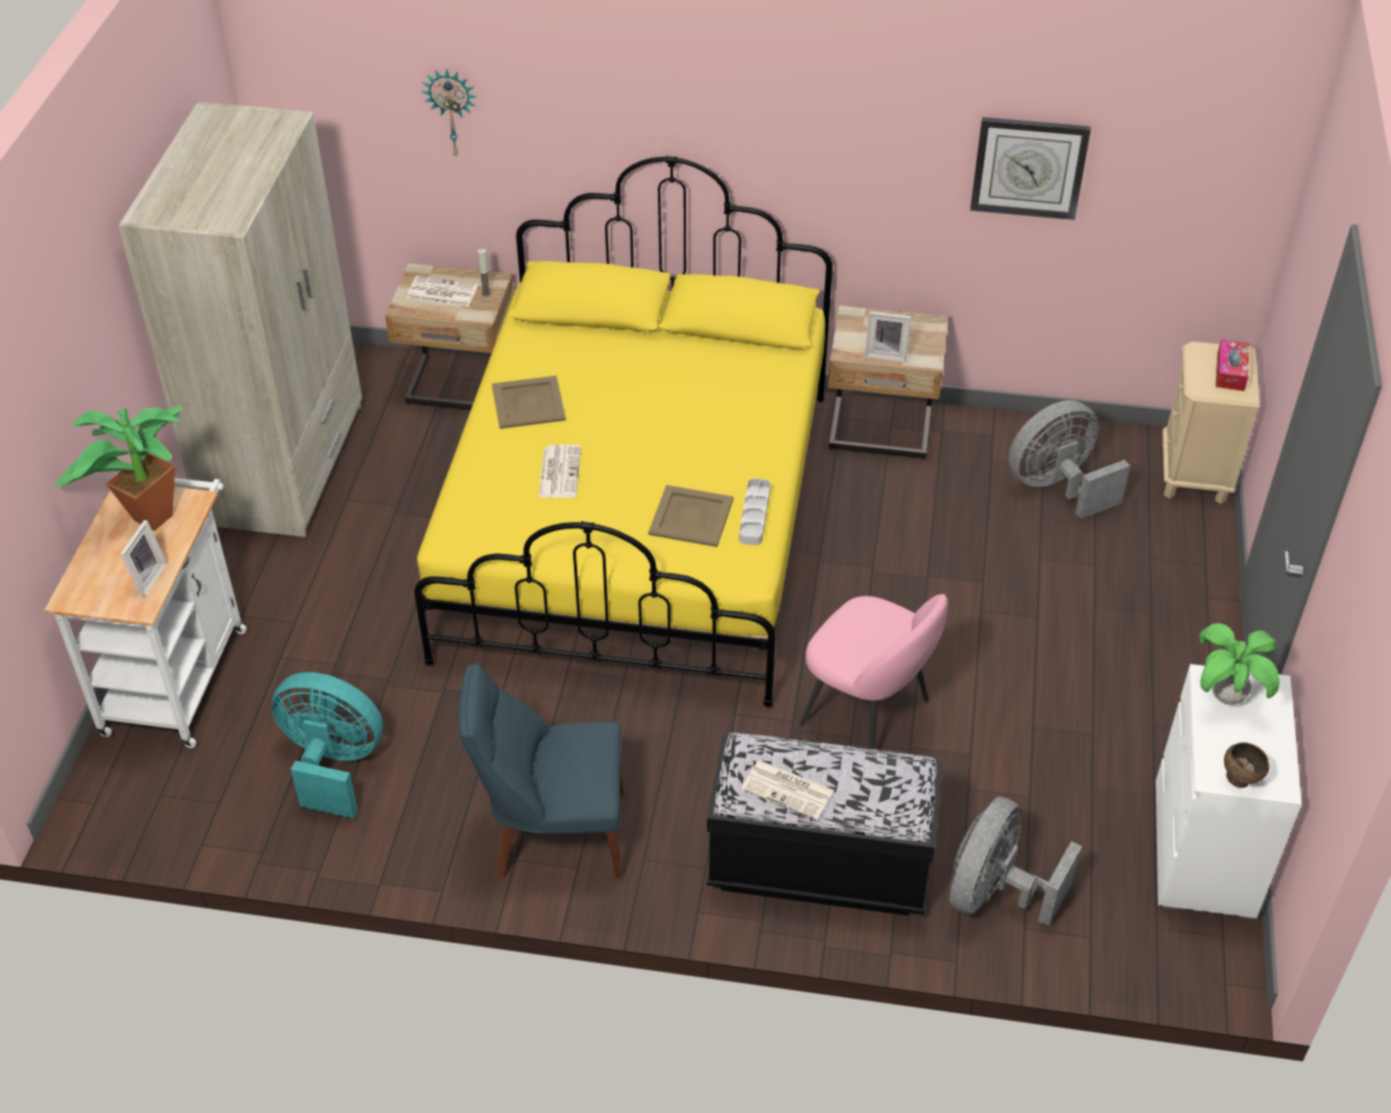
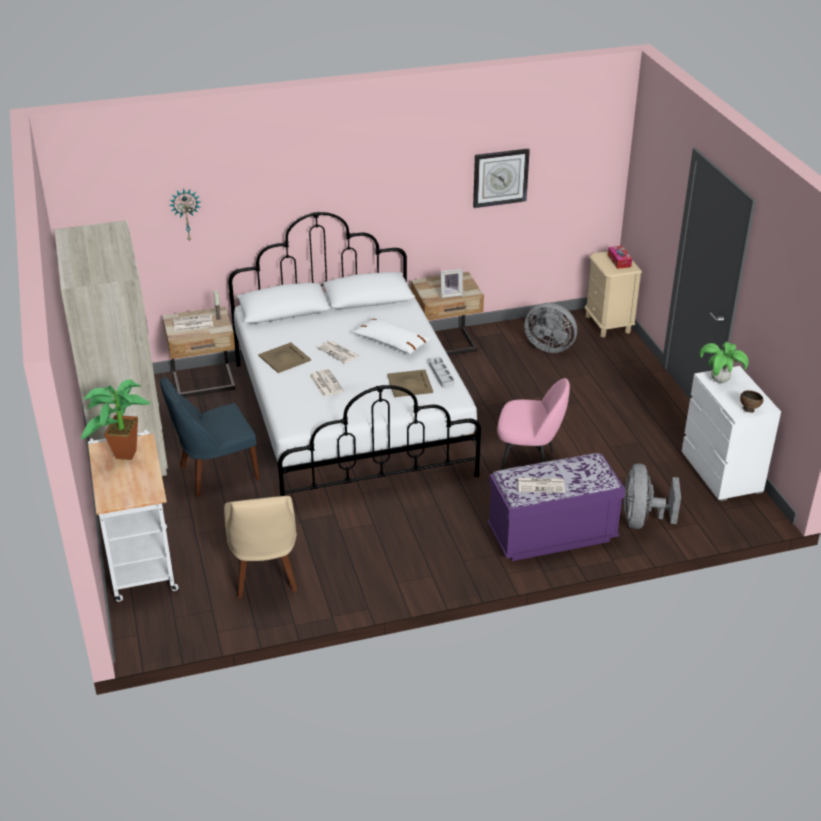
camera: 25 degrees left, 10 degrees down
picture frame [120,520,168,598] -> none
turquoise fan [271,672,383,819] -> beige chair [224,496,297,598]
yellow bed [414,155,833,707] -> white bed [228,212,481,496]
blue chair [459,663,624,878] -> blue chair moved to [160,377,260,497]
black bench [707,732,942,916] -> purple bench [487,453,625,561]
grey fan [1008,400,1130,519] -> grey fan turned 105 degrees counterclockwise [524,303,577,353]
none -> newspaper [317,340,359,364]
none -> white pillow [352,316,432,354]

